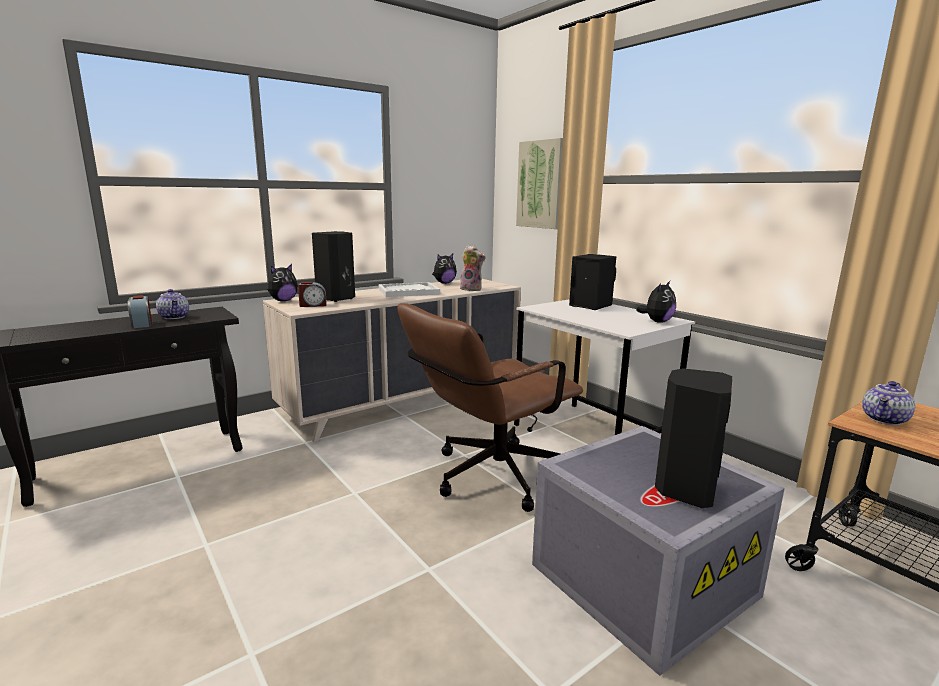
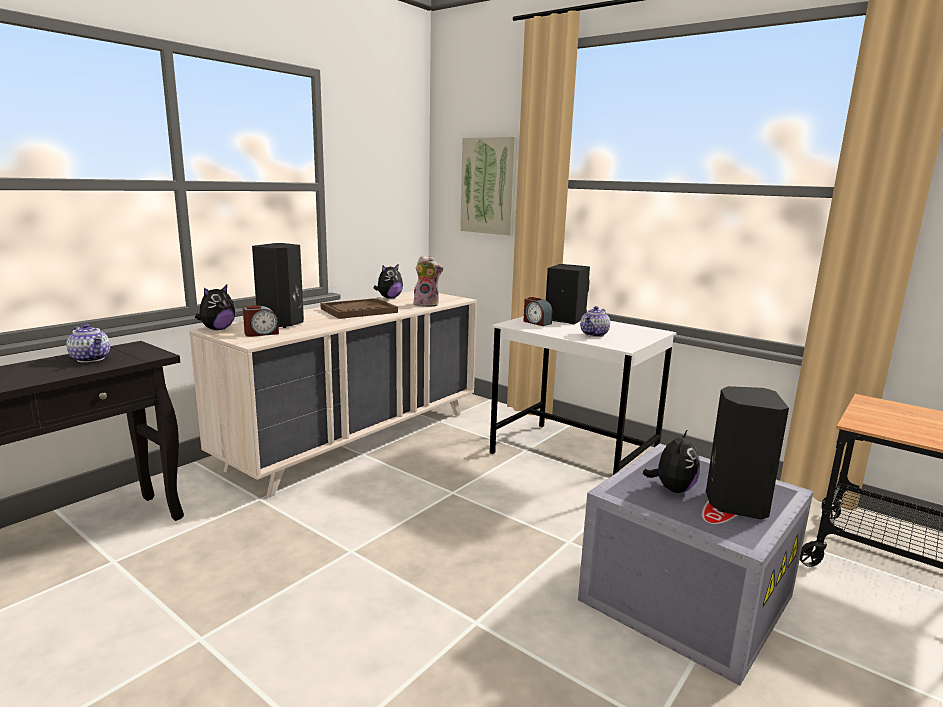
camera: 15 degrees left, 0 degrees up
alarm clock [128,295,152,328] -> alarm clock moved to [524,297,552,326]
white tray [379,282,440,297] -> brown tray [320,298,398,319]
brown office chair [397,303,583,512] -> none
plush toy [637,281,676,323] -> plush toy moved to [643,429,700,493]
teapot [862,381,915,425] -> teapot moved to [580,306,610,337]

